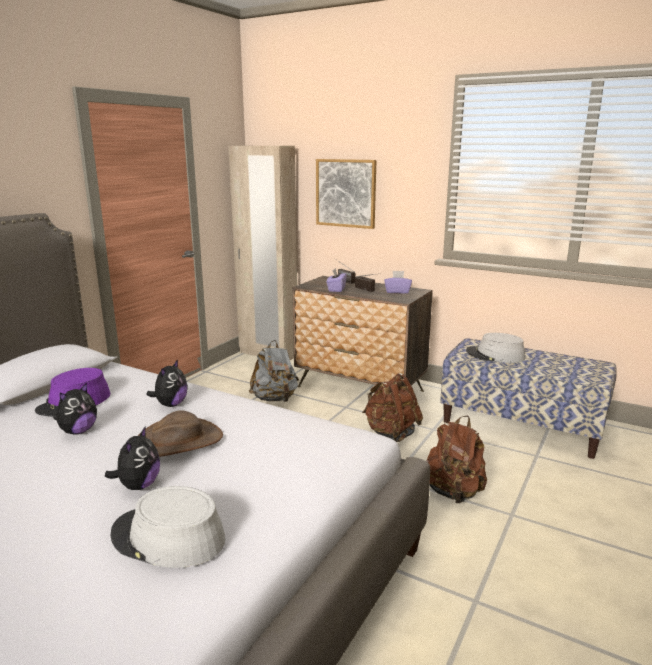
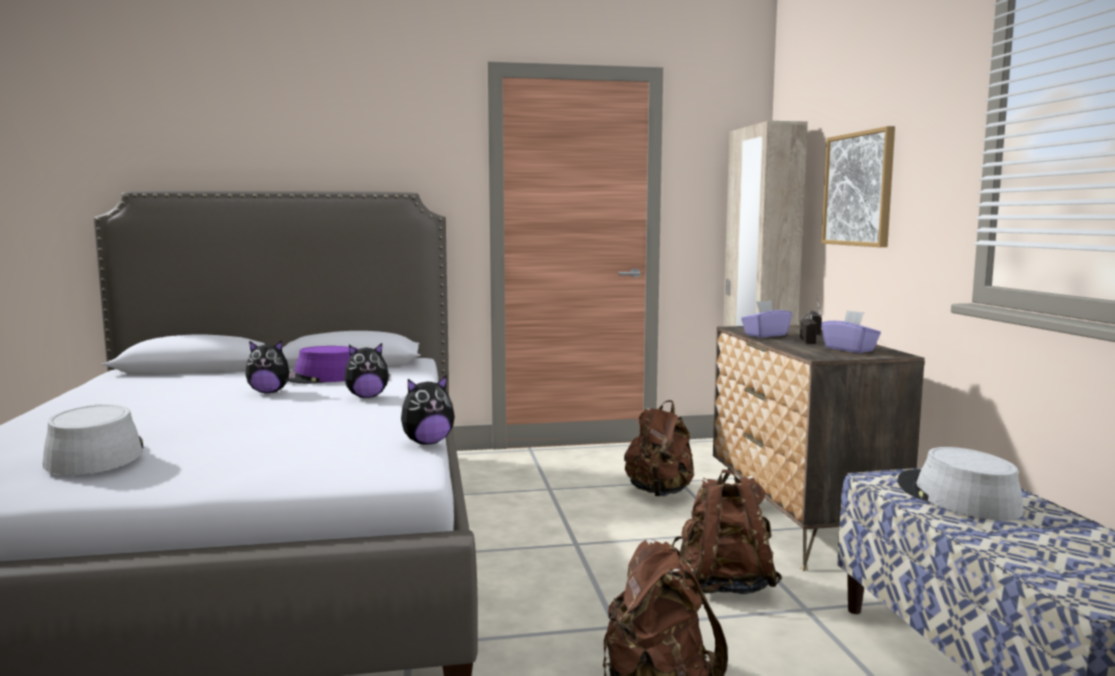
camera: 50 degrees right, 10 degrees down
plush toy [105,426,160,490] -> plush toy moved to [401,375,455,445]
brown hat [138,410,223,457] -> none
grey backpack [249,340,299,402] -> brown backpack [624,400,694,496]

